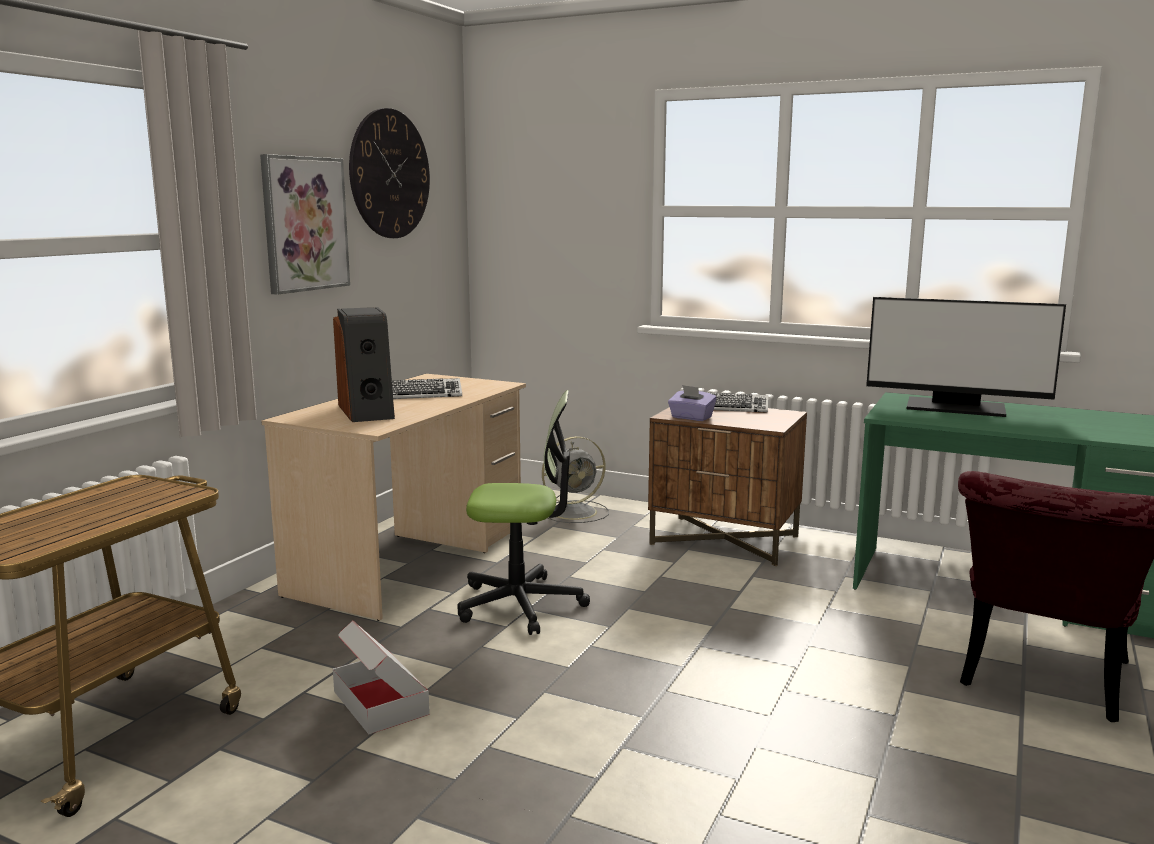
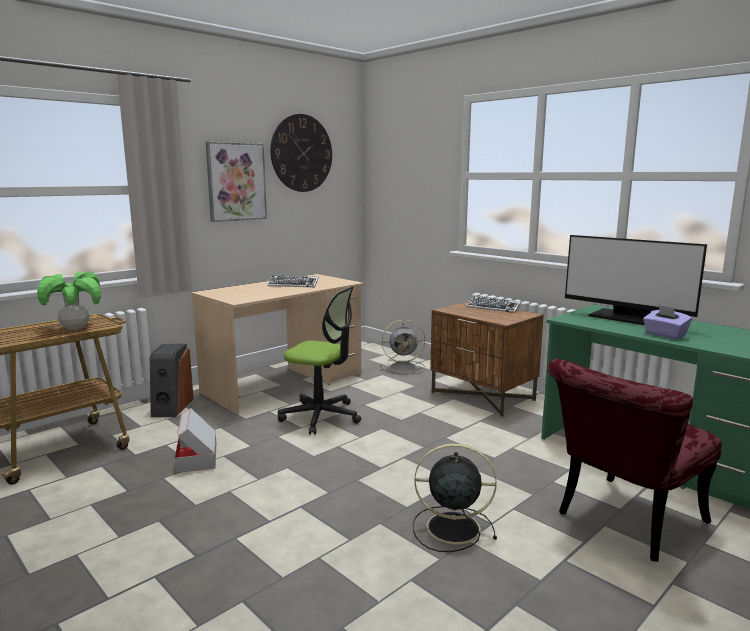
camera: 20 degrees right, 0 degrees up
speaker [333,307,395,422] -> speaker moved to [150,344,194,417]
purple tissue box [668,385,717,421] -> purple tissue box moved to [643,305,692,339]
none -> potted plant [37,272,101,330]
none -> black fan [413,443,497,552]

